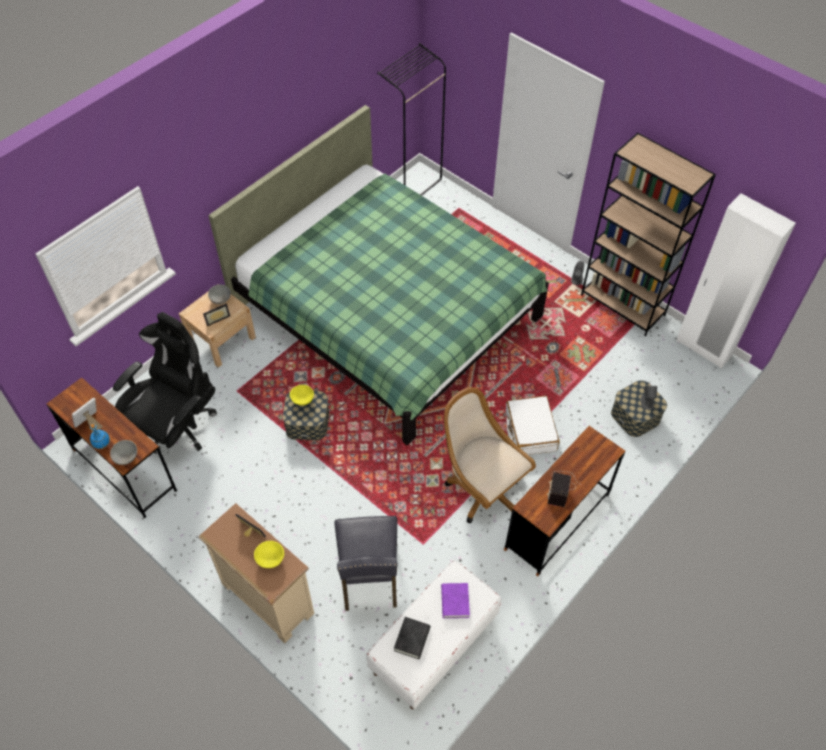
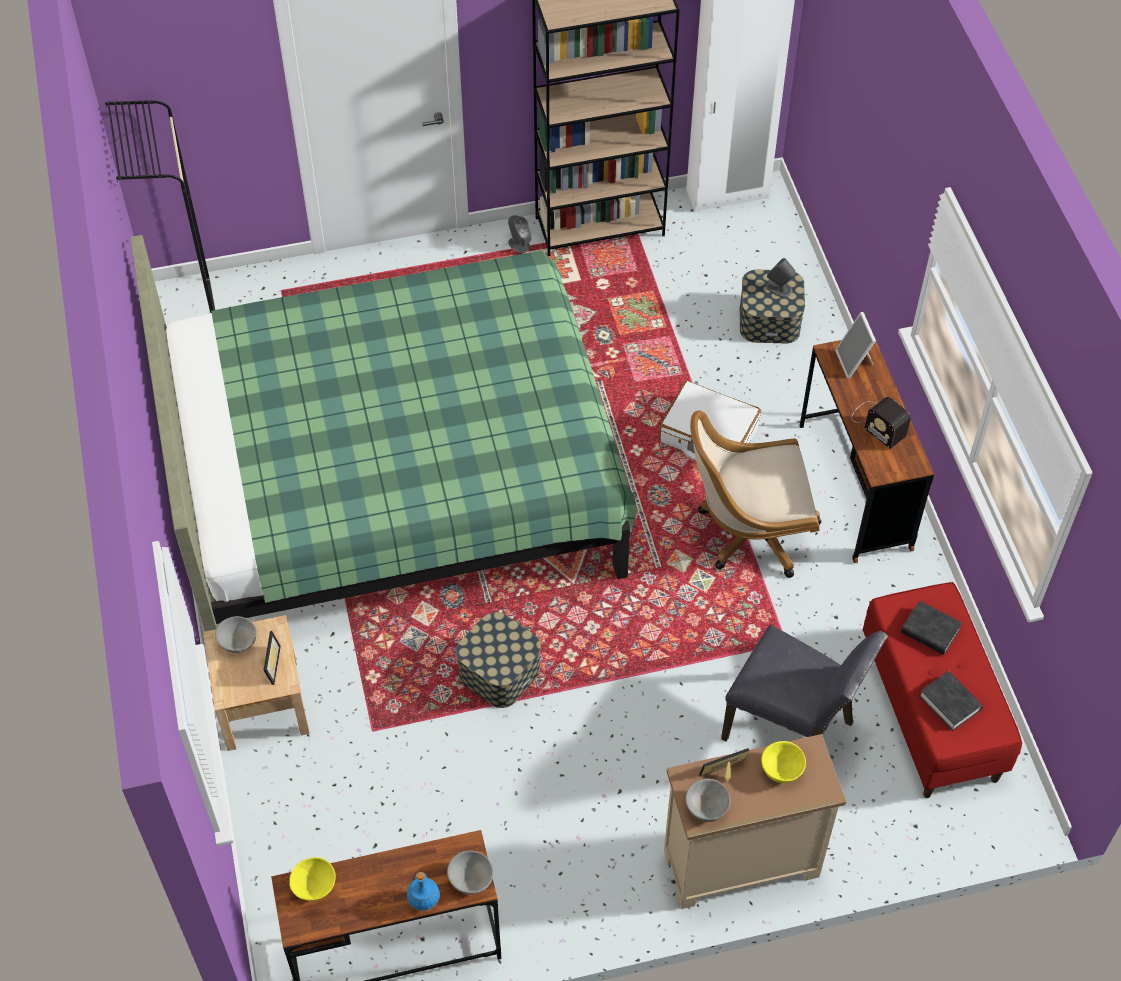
camera: 55 degrees left, 0 degrees up
picture frame [72,398,103,432] -> picture frame moved to [835,312,876,379]
black office chair [113,312,217,454] -> none
yellow bowl [290,385,314,406] -> yellow bowl moved to [289,857,336,901]
white bench [366,560,501,709] -> red bench [863,582,1022,798]
purple book [441,583,470,618] -> black book [901,601,962,655]
none -> grey bowl [686,779,731,822]

